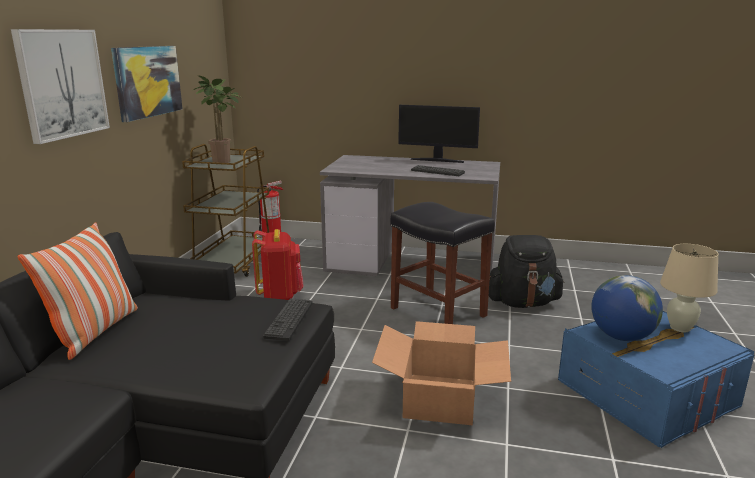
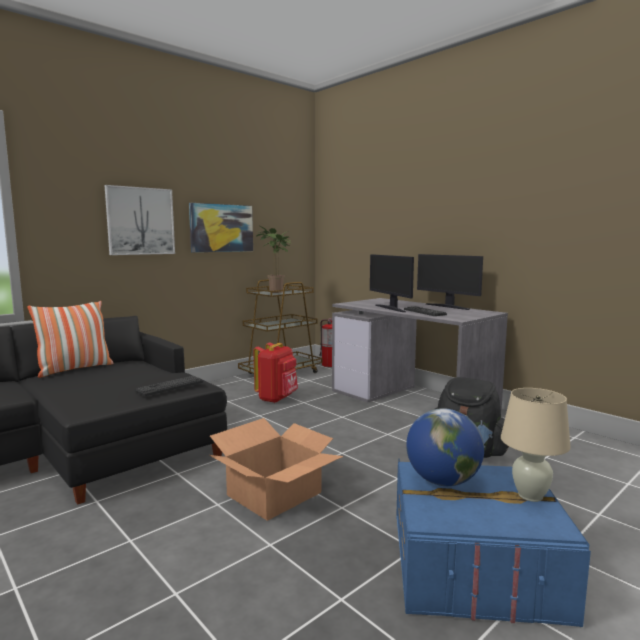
camera: 35 degrees right, 10 degrees down
black stool [391,202,495,324] -> none
none -> monitor [370,254,414,312]

